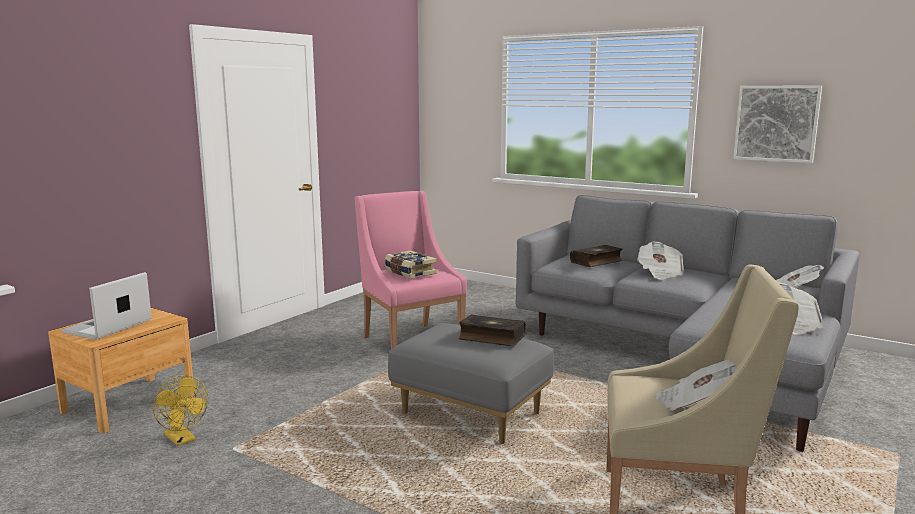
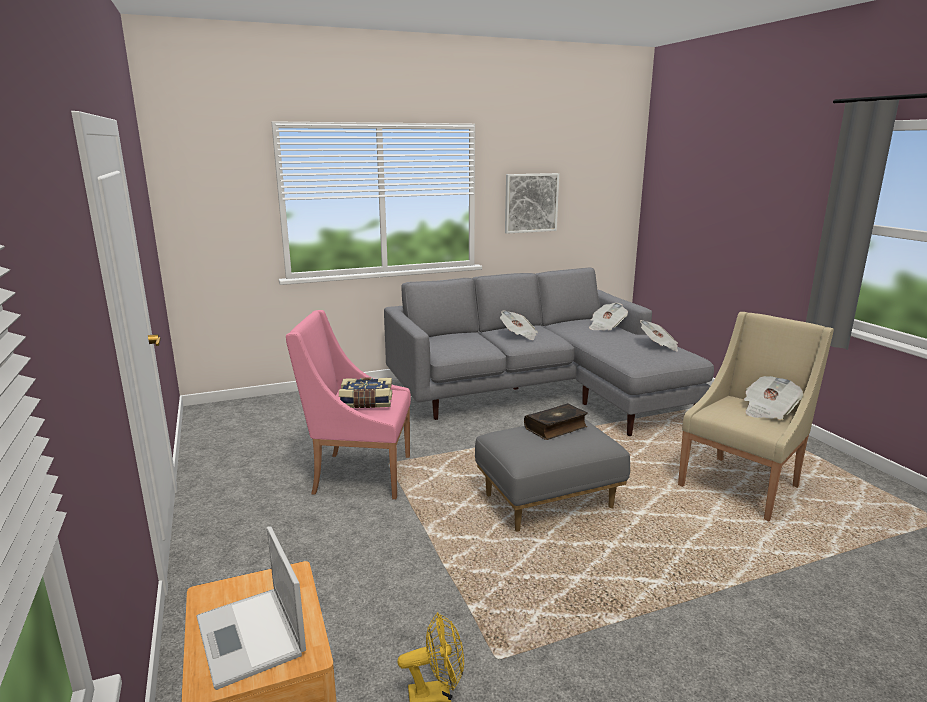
camera: 55 degrees left, 5 degrees up
book [570,245,623,267] -> none

